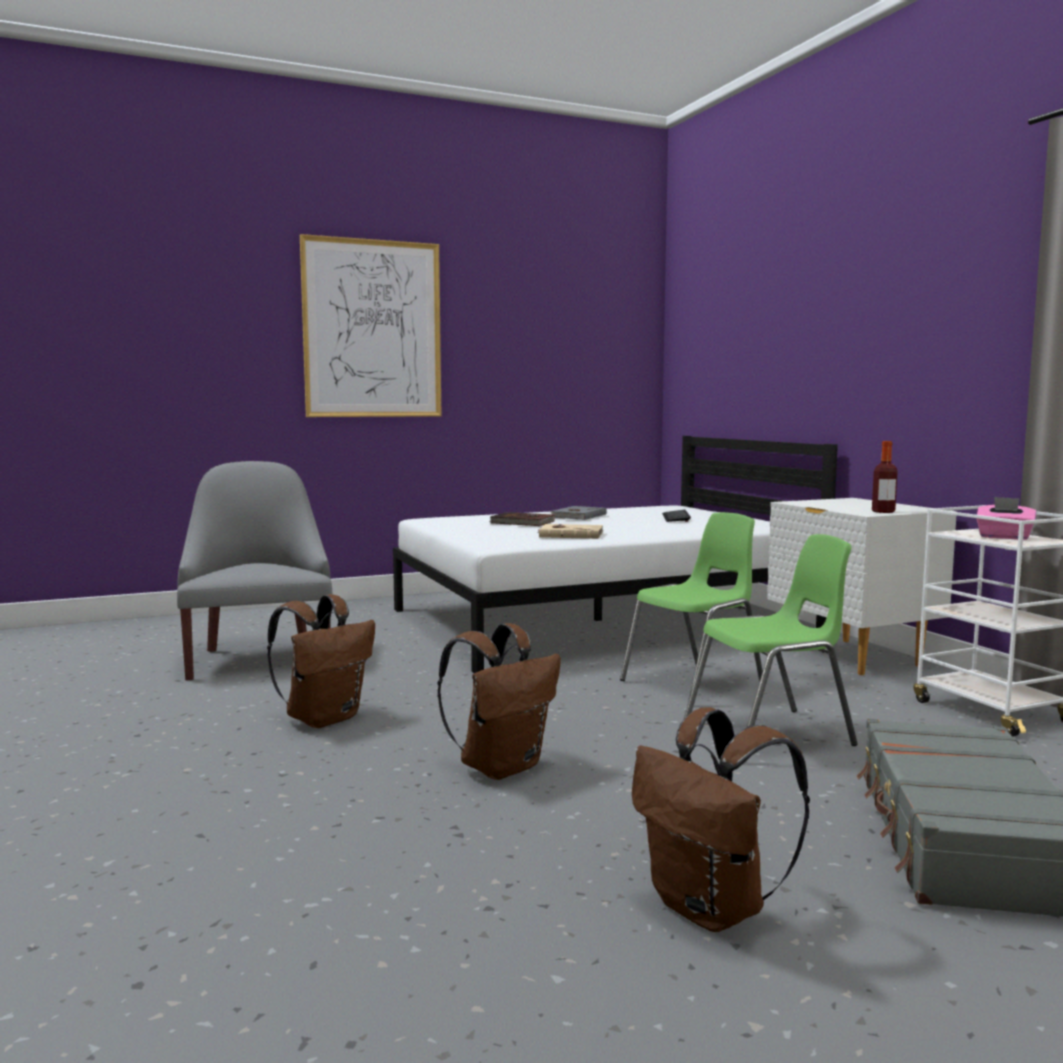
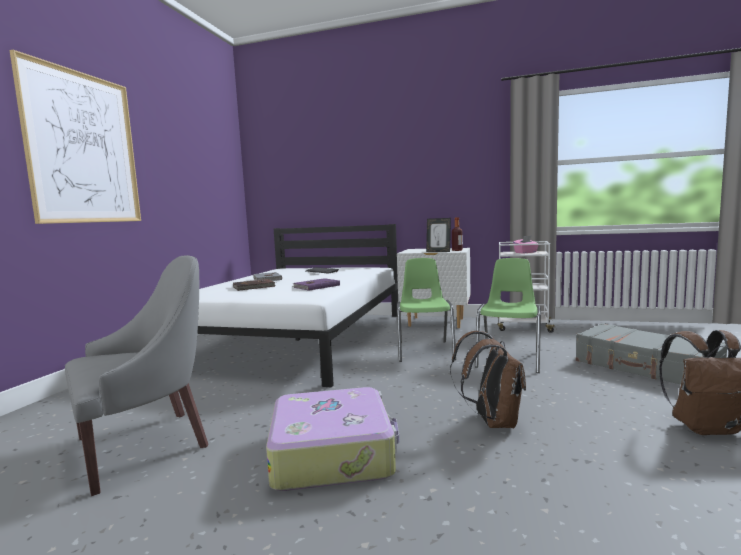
camera: 50 degrees left, 0 degrees up
grey armchair [177,461,332,681] -> grey armchair turned 120 degrees clockwise [65,255,208,496]
brown backpack [267,594,375,728] -> suitcase [266,387,399,491]
beige book [537,524,604,539] -> purple book [293,278,340,291]
none -> picture frame [426,218,451,252]

